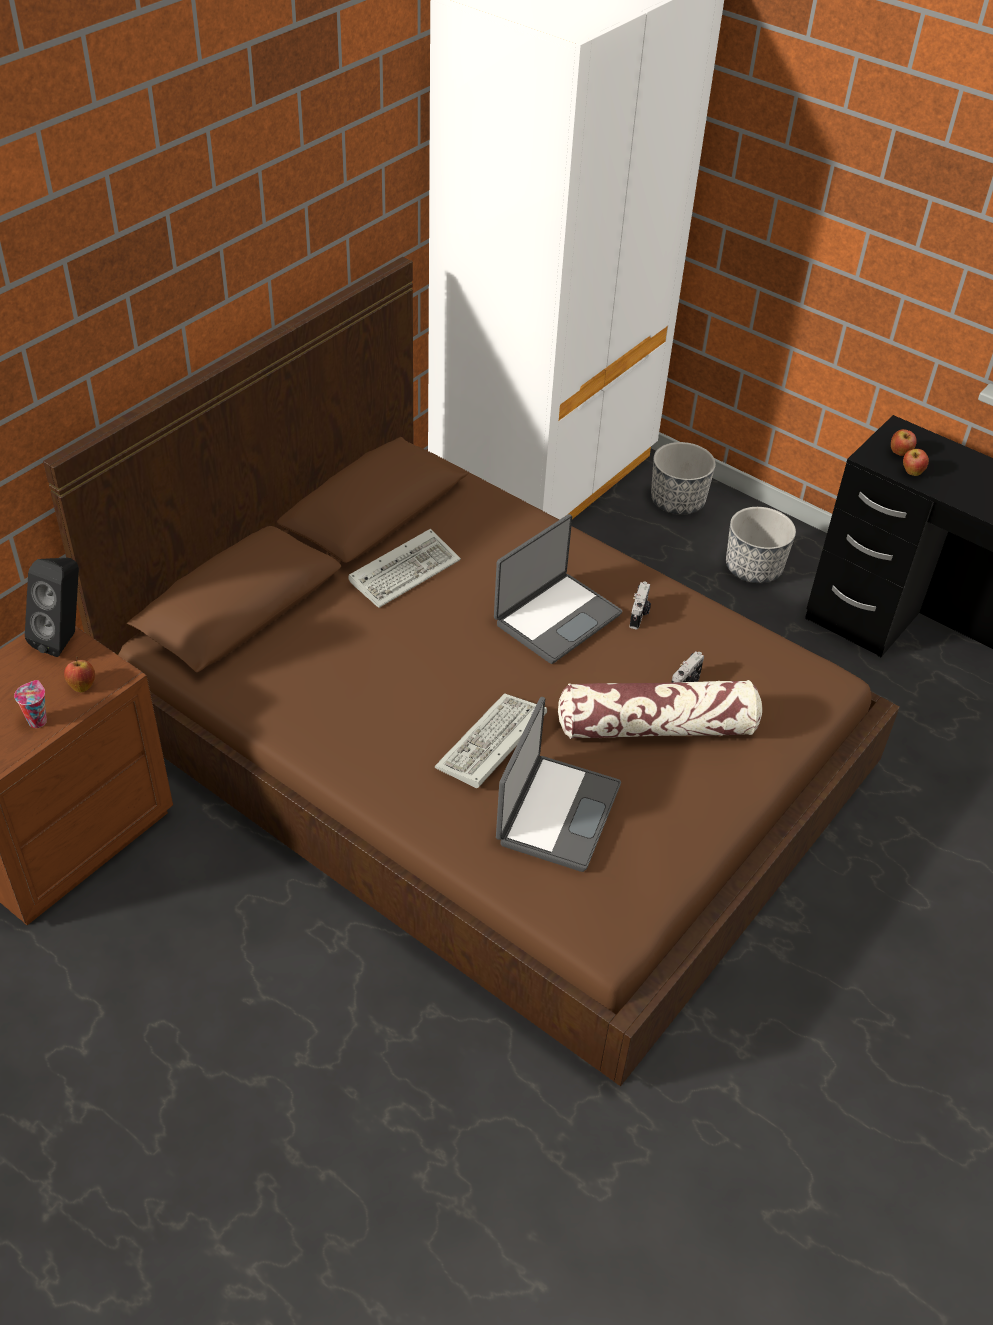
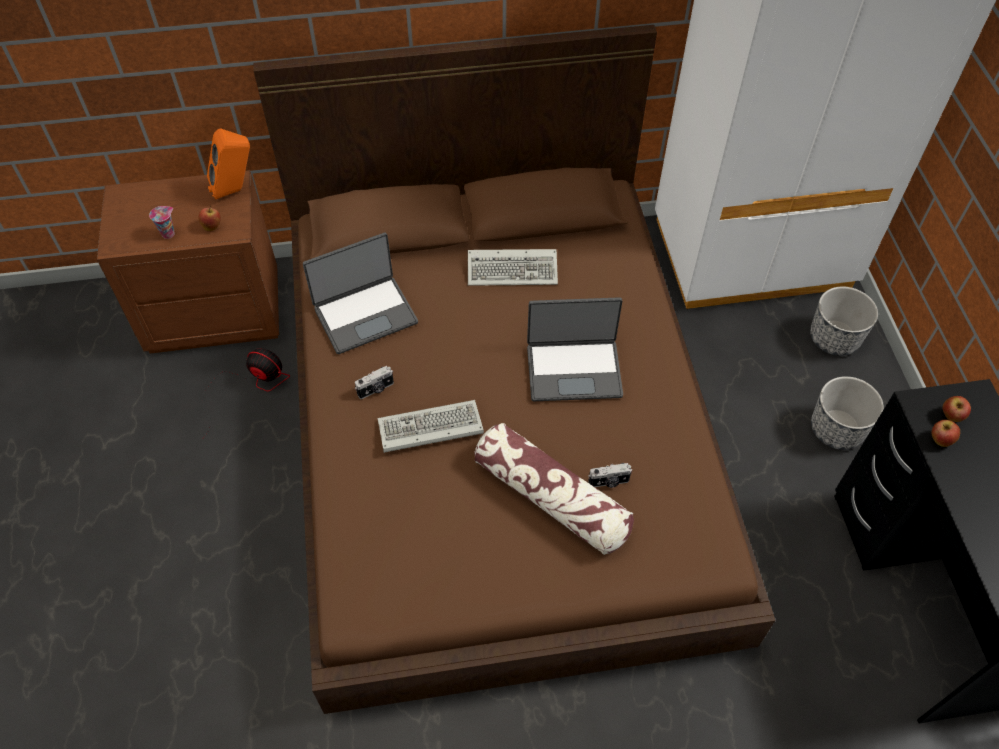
camera: 45 degrees right, 10 degrees up
black speaker [25,558,79,657] -> orange speaker [207,128,250,200]
laptop [496,697,621,872] -> laptop moved to [303,233,418,354]
camera [629,581,651,630] -> camera moved to [355,366,394,399]
none -> fan [202,348,290,438]

